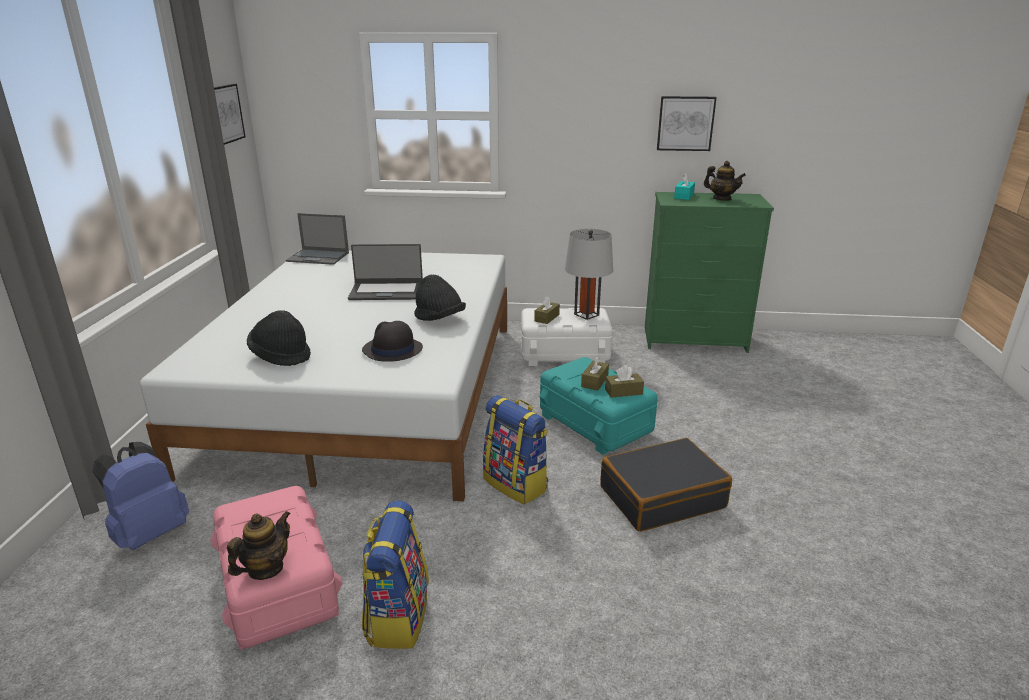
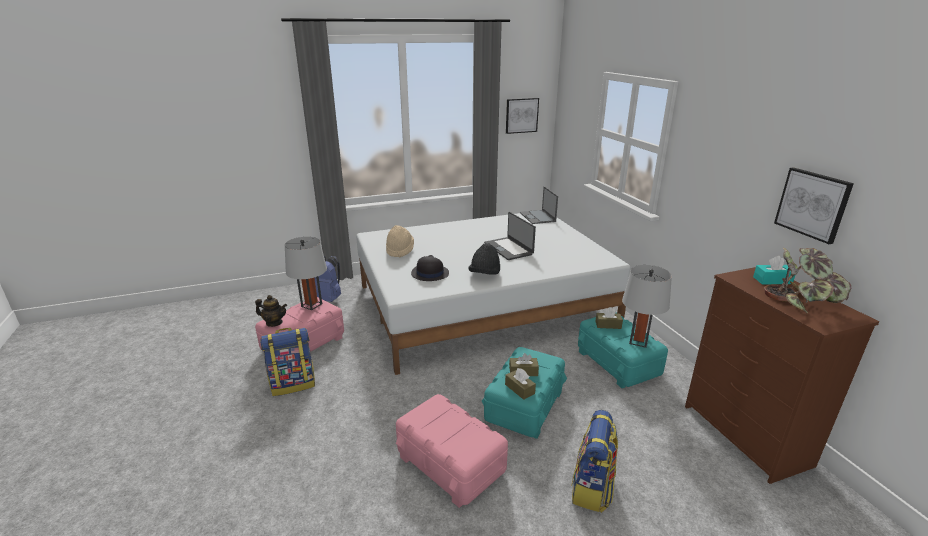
camera: 65 degrees right, 0 degrees up
black hat [247,310,311,366] -> beige hat [386,225,414,257]
backpack [483,395,548,505] -> backpack moved to [571,410,618,513]
white storage box [521,308,613,366] -> turquoise storage box [578,313,668,388]
black suitcase [600,438,732,532] -> pink storage box [396,394,508,508]
green dresser [645,192,774,353] -> brown dresser [685,267,880,484]
teapot [704,161,746,201] -> potted plant [764,248,851,313]
none -> grey table lamp [285,237,327,310]

